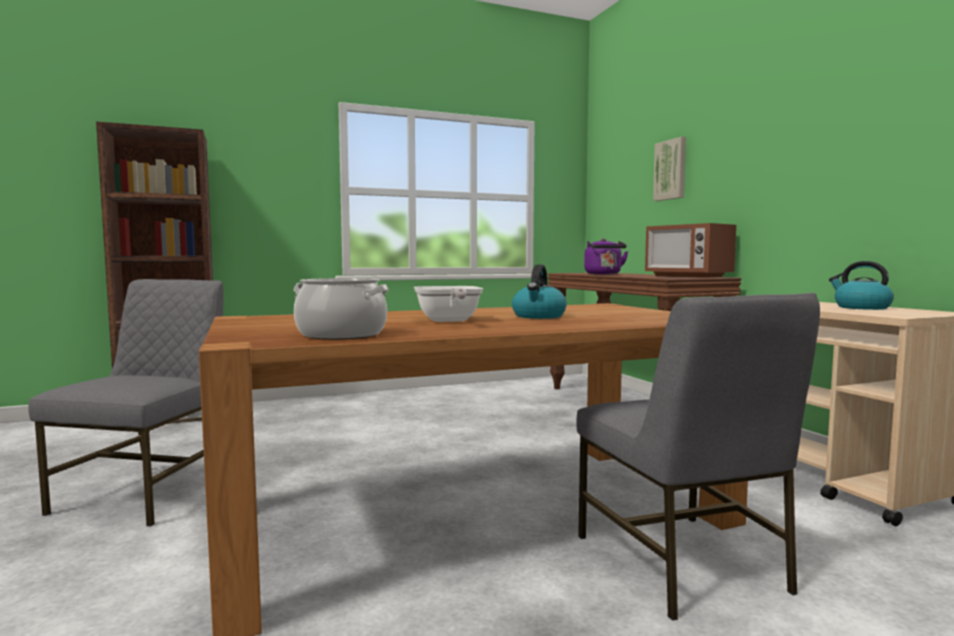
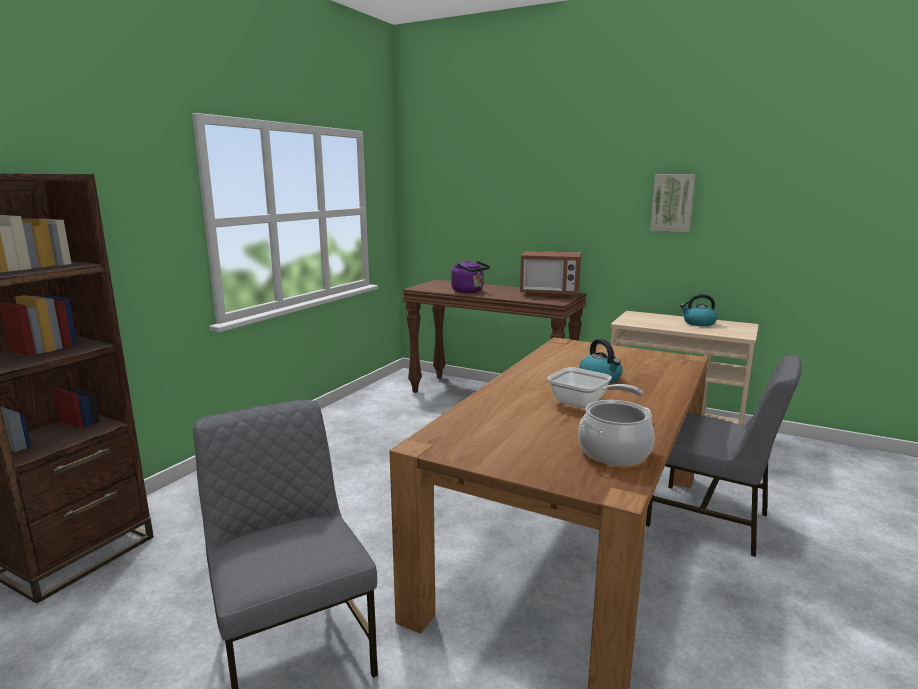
camera: 40 degrees left, 10 degrees up
picture [653,136,686,201] -> picture moved to [650,174,696,232]

